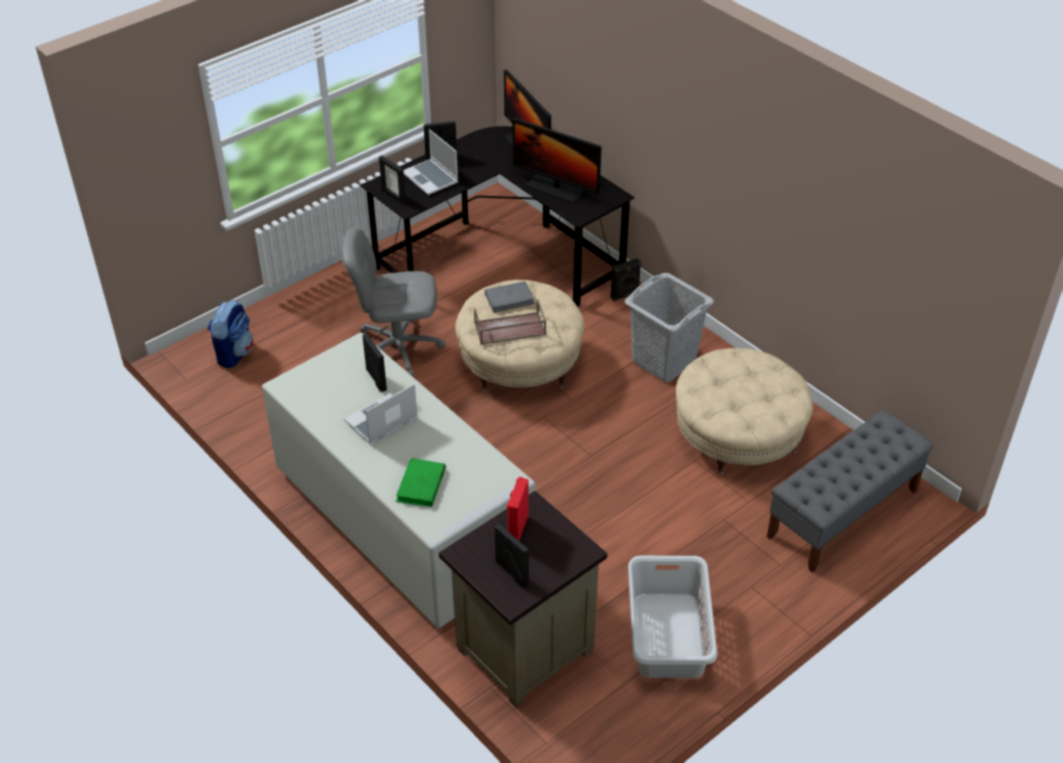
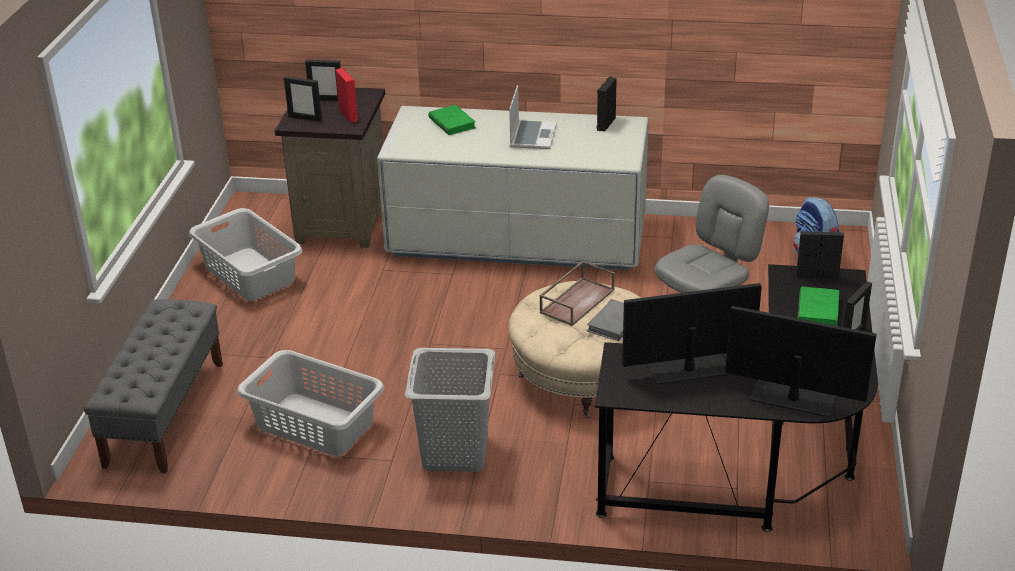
camera: 140 degrees right, 10 degrees down
picture frame [362,334,387,392] -> picture frame moved to [284,76,322,122]
laptop [403,129,458,195] -> green book [797,286,839,326]
black speaker [611,258,641,301] -> black speaker moved to [597,76,617,132]
beige ottoman [676,348,813,475] -> grey laundry basket [237,350,384,456]

